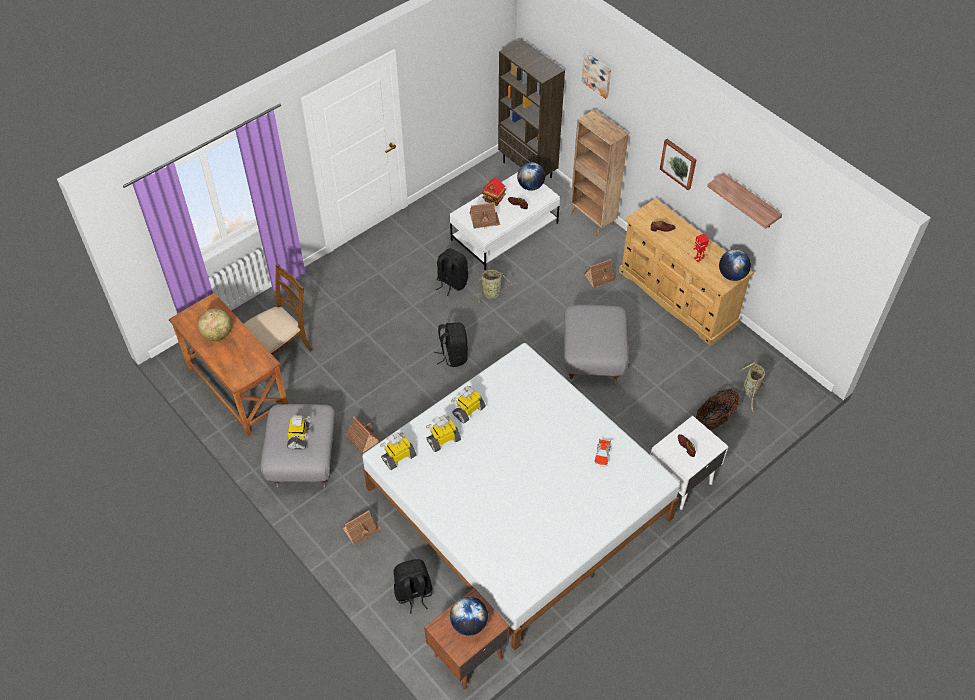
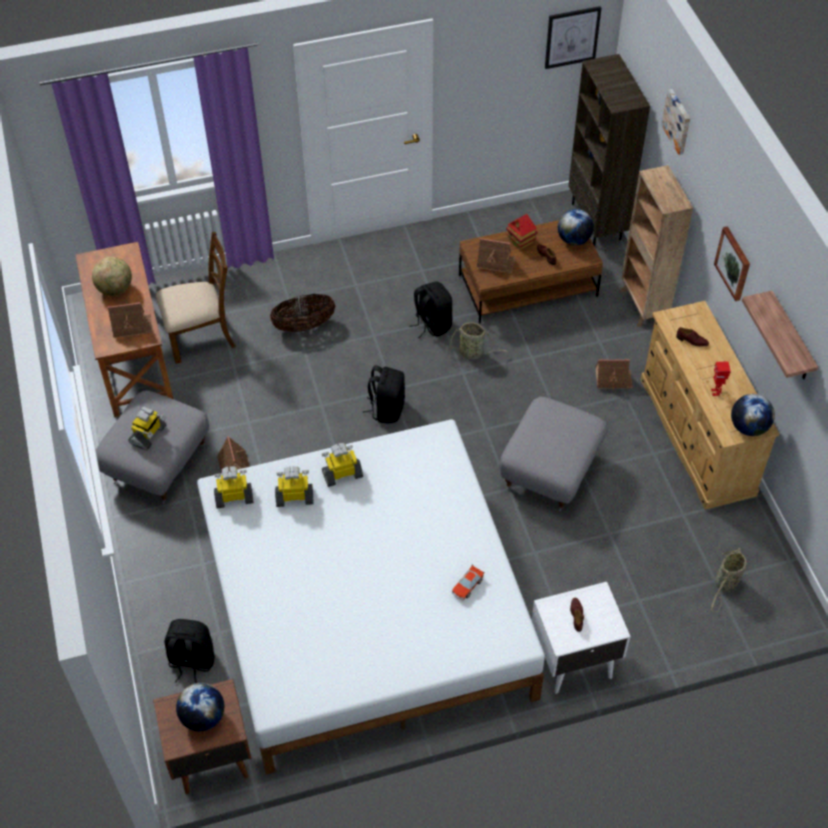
camera: 25 degrees right, 0 degrees up
toy house [342,510,381,546] -> toy house moved to [107,302,153,338]
white coffee table [450,172,560,270] -> brown coffee table [459,220,603,323]
basket [696,389,739,430] -> basket moved to [270,294,335,332]
none -> picture [545,6,601,69]

